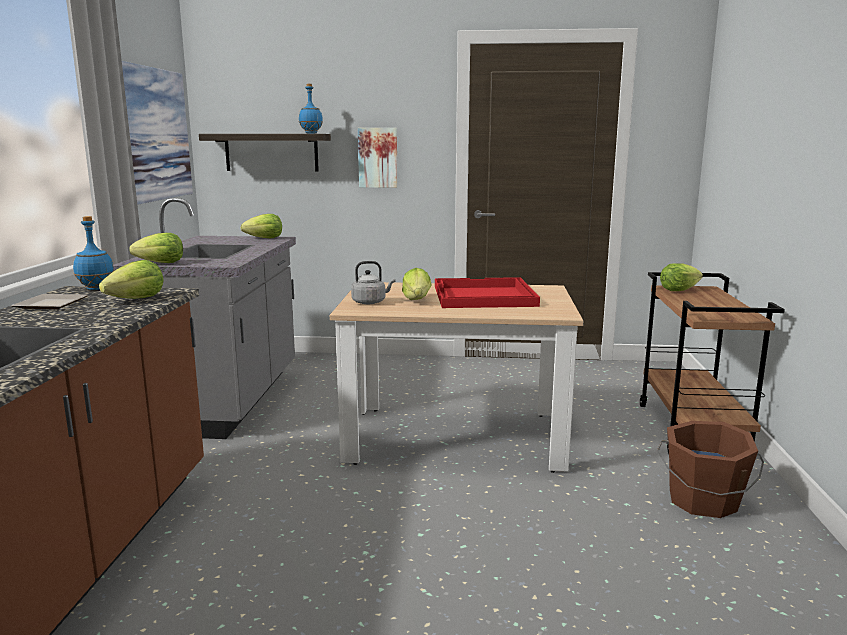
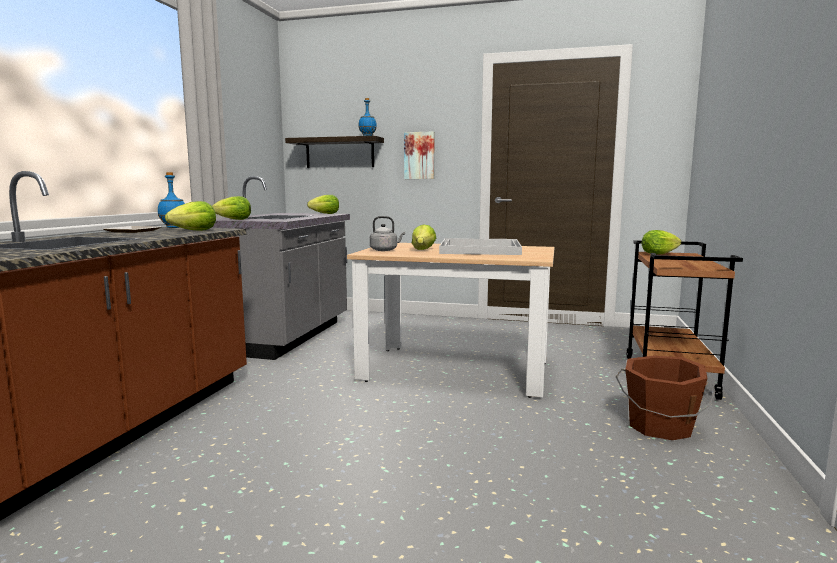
camera: 10 degrees right, 5 degrees down
picture [122,61,193,205] -> none
red tray [435,277,540,308] -> white tray [439,238,522,255]

